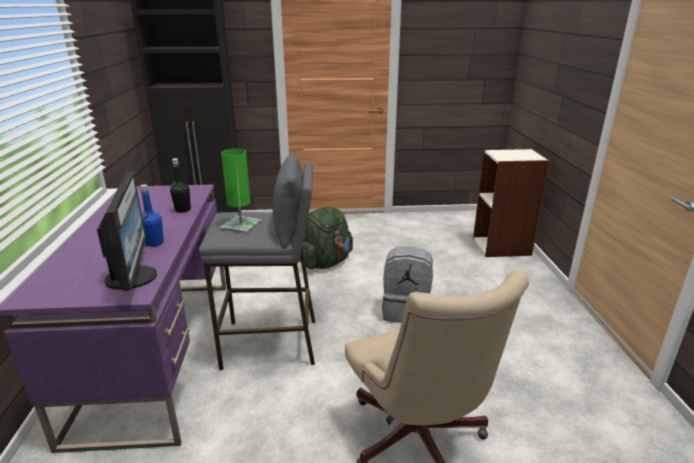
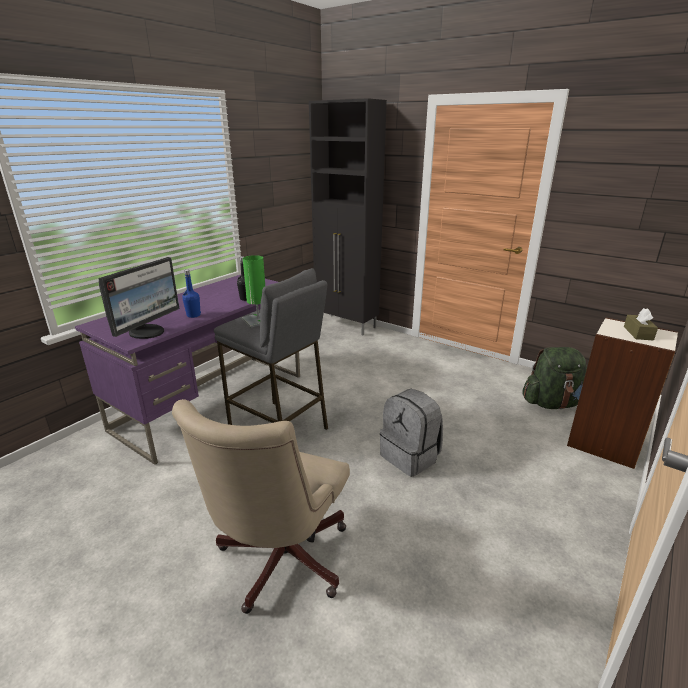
camera: 40 degrees right, 0 degrees up
green backpack [300,207,353,269] -> green backpack moved to [522,347,587,409]
none -> brown tissue box [624,308,658,340]

